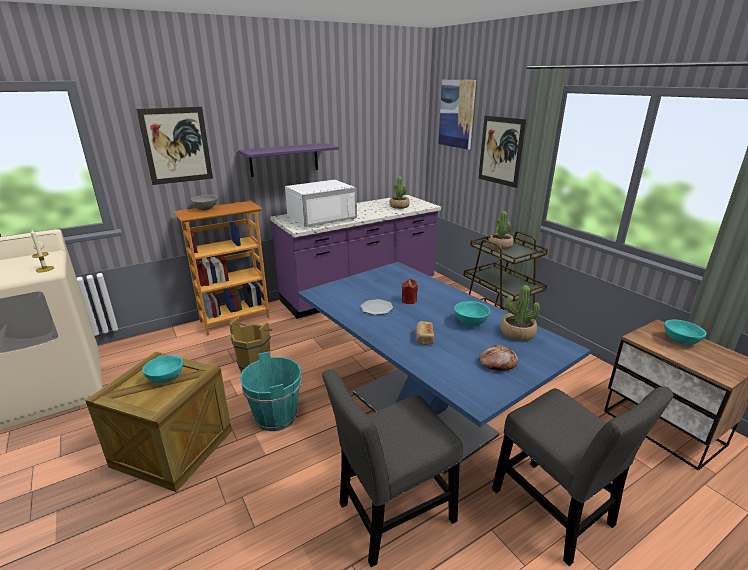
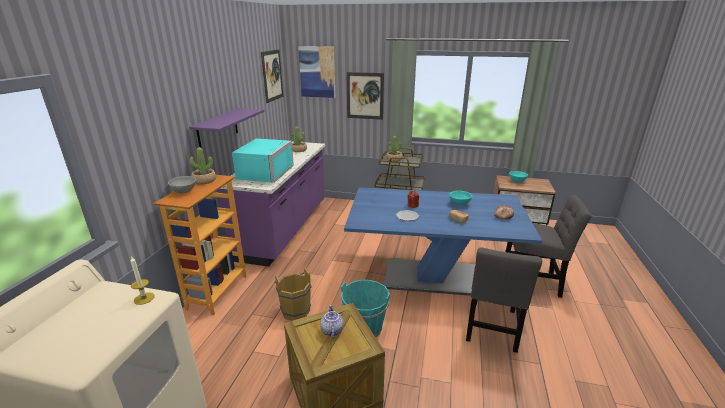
camera: 45 degrees left, 0 degrees up
picture [136,107,213,185] -> picture moved to [261,49,283,103]
turquoise bowl [142,355,183,383] -> teapot [320,305,344,339]
white microwave [285,180,357,227] -> turquoise microwave [232,139,294,183]
potted plant [500,285,540,341] -> potted plant moved to [190,147,216,185]

